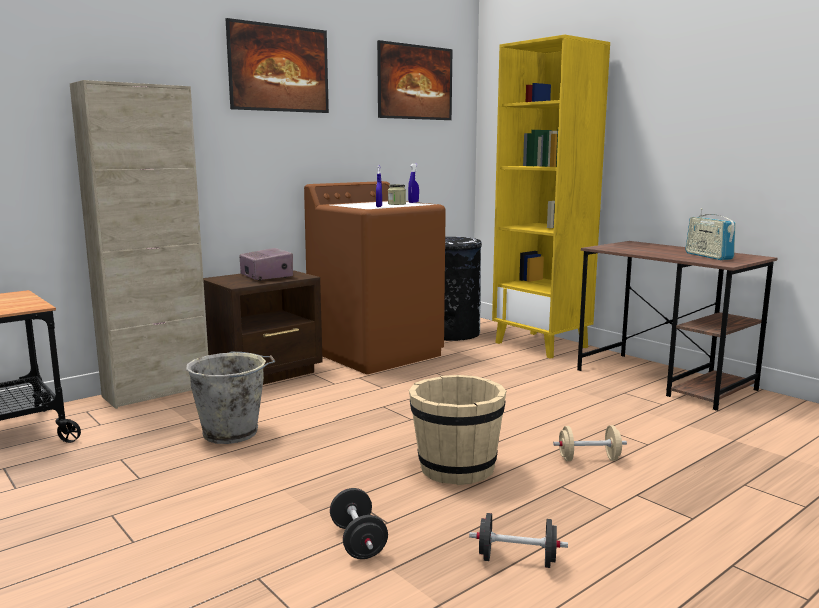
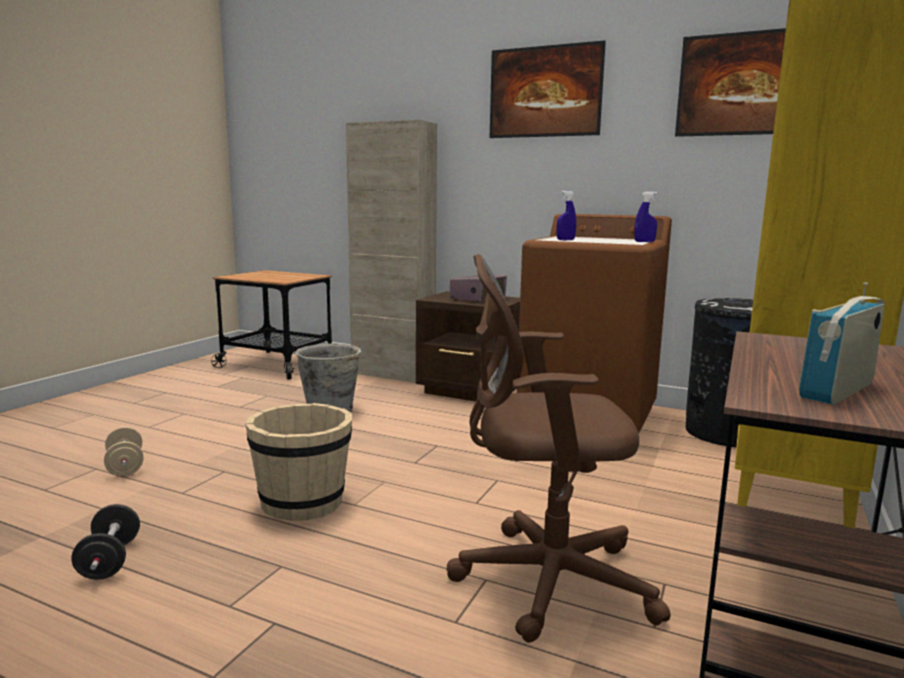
camera: 65 degrees right, 0 degrees up
black dumbbell [330,488,388,559] -> none
jar [388,184,406,205] -> none
beige dumbbell [553,425,627,461] -> beige dumbbell moved to [104,427,143,476]
none -> brown office chair [447,254,671,643]

